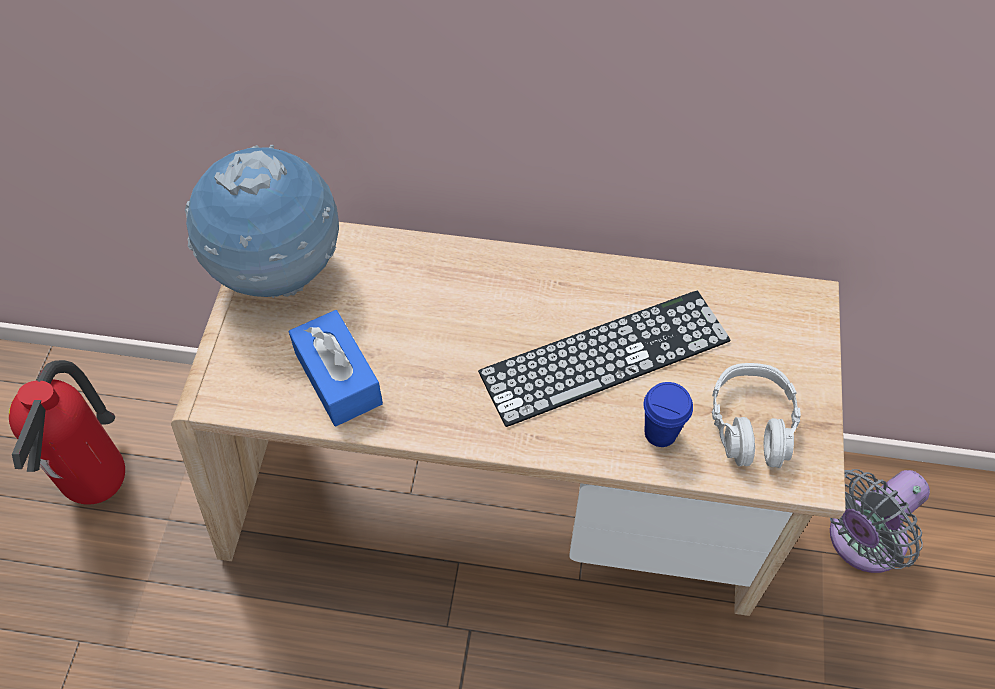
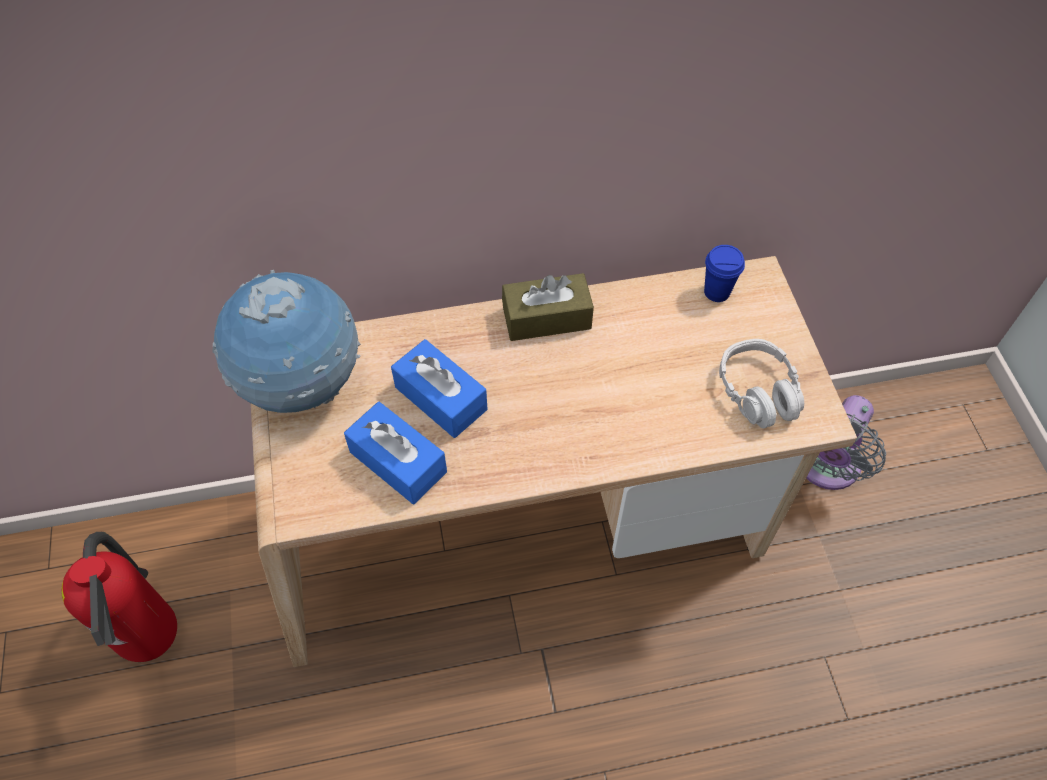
camera: 20 degrees left, 0 degrees up
keyboard [478,291,731,427] -> none
blue cup [643,382,693,447] -> blue cup moved to [704,245,745,302]
none -> blue tissue box [391,339,487,438]
none -> brown tissue box [502,273,594,341]

